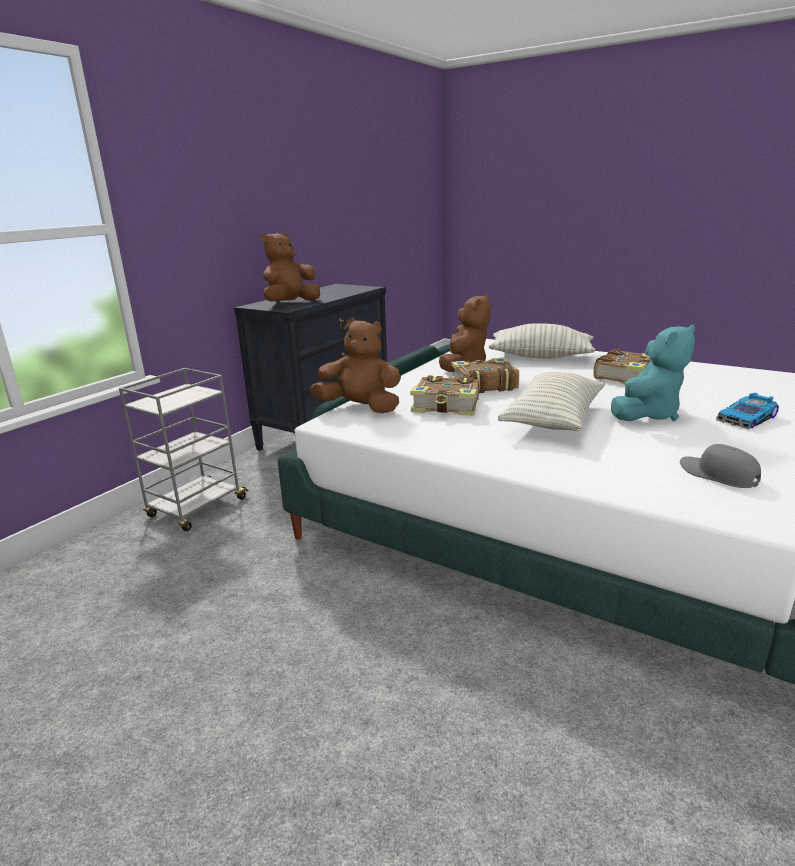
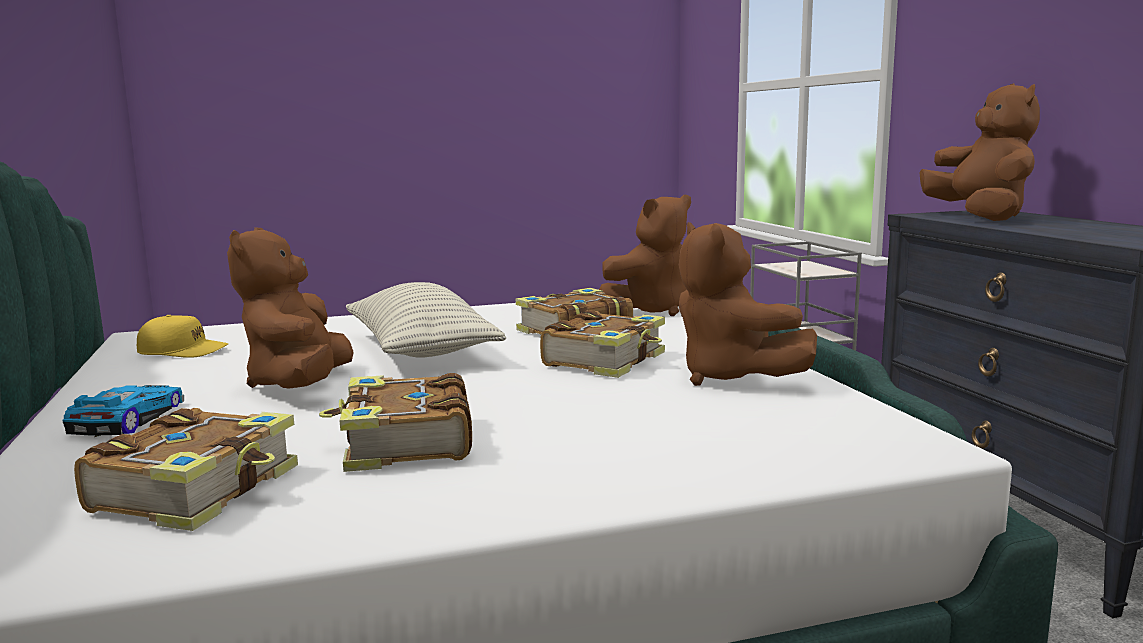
camera: 130 degrees right, 10 degrees down
pillow [489,323,595,358] -> none
turquoise plush toy [611,325,695,421] -> brown plush toy [227,227,354,389]
grey cap [680,444,761,488] -> yellow cap [137,315,228,358]
none -> book [74,408,298,531]

